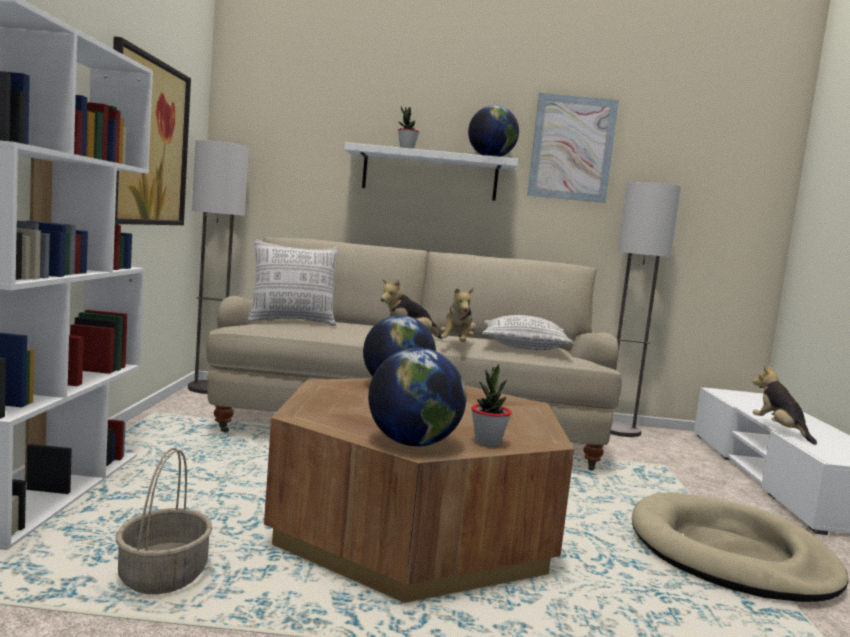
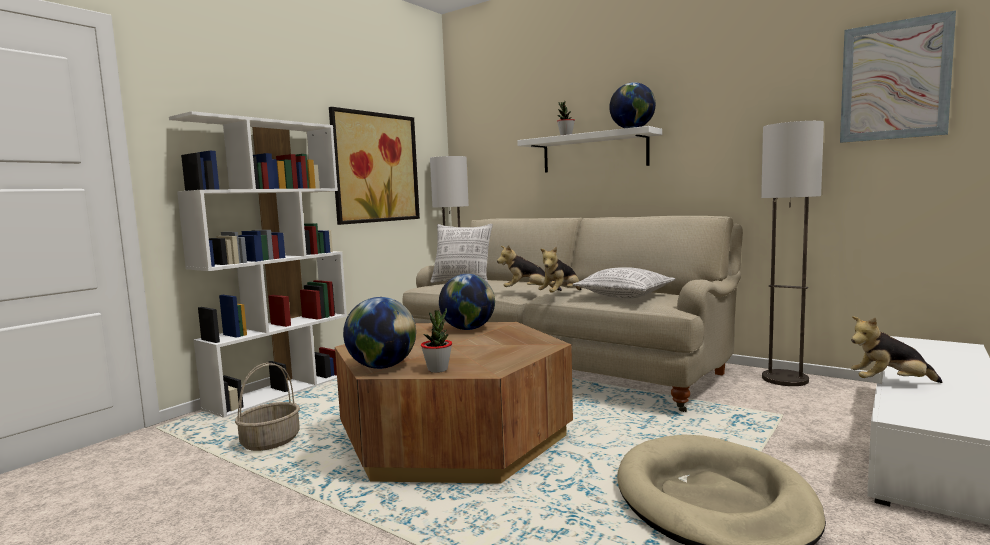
camera: 35 degrees right, 0 degrees up
picture [527,93,619,203] -> picture moved to [840,11,956,143]
plush toy [753,365,817,445] -> plush toy turned 105 degrees counterclockwise [851,316,942,383]

